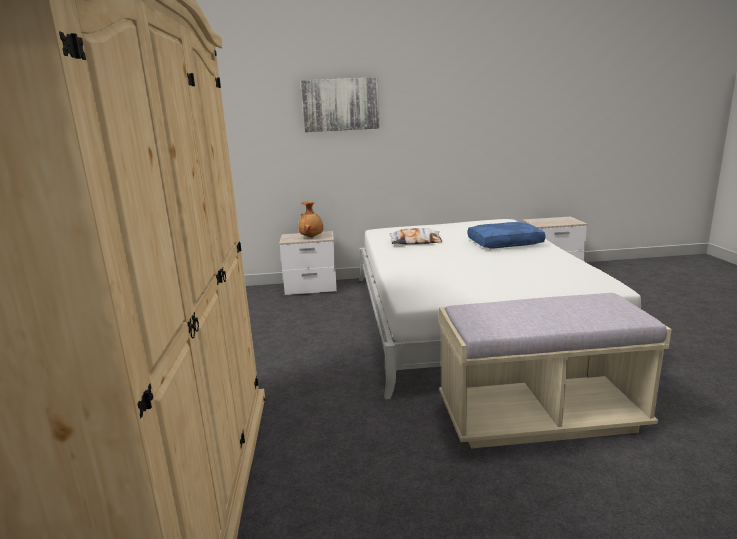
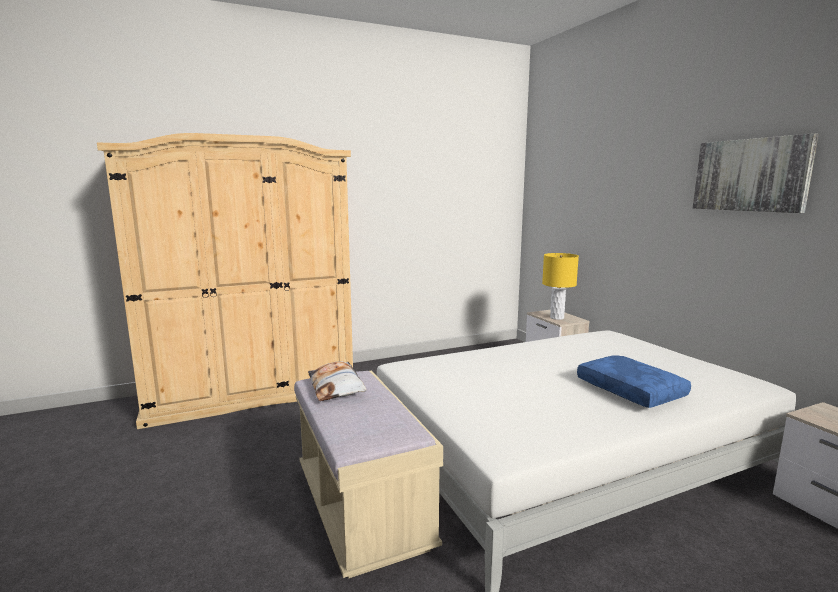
camera: 70 degrees right, 5 degrees down
brown vase [299,201,323,238] -> yellow table lamp [542,253,579,320]
picture [301,77,380,132] -> picture moved to [693,133,818,213]
pillow [389,228,443,245] -> pillow moved to [308,361,367,401]

